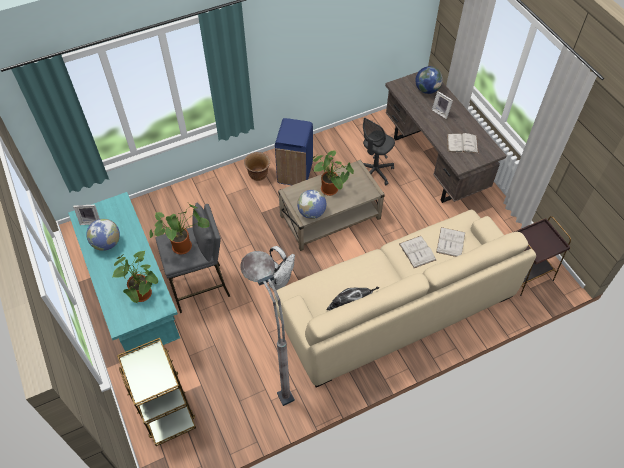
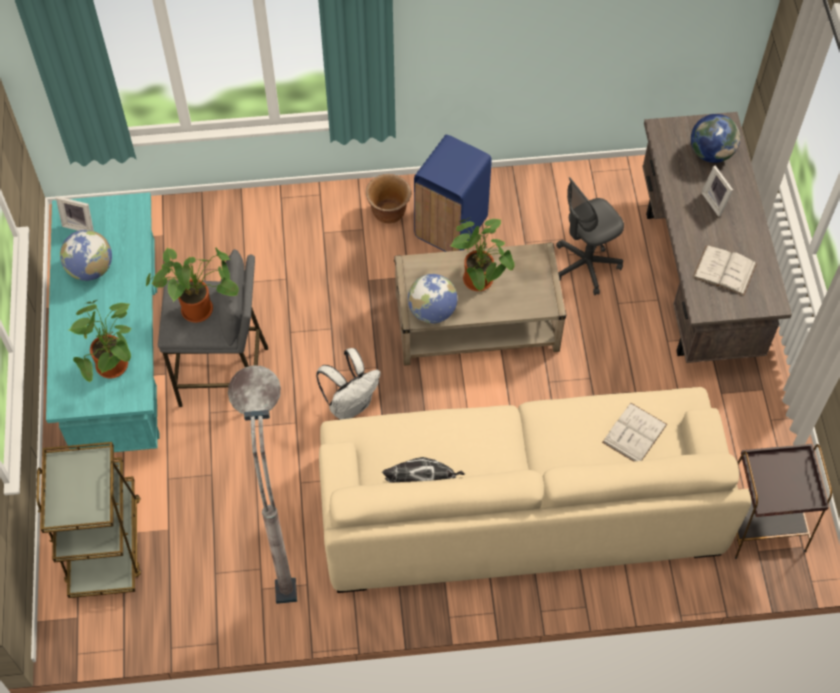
camera: 20 degrees right, 5 degrees up
white book [399,236,436,268] -> none

